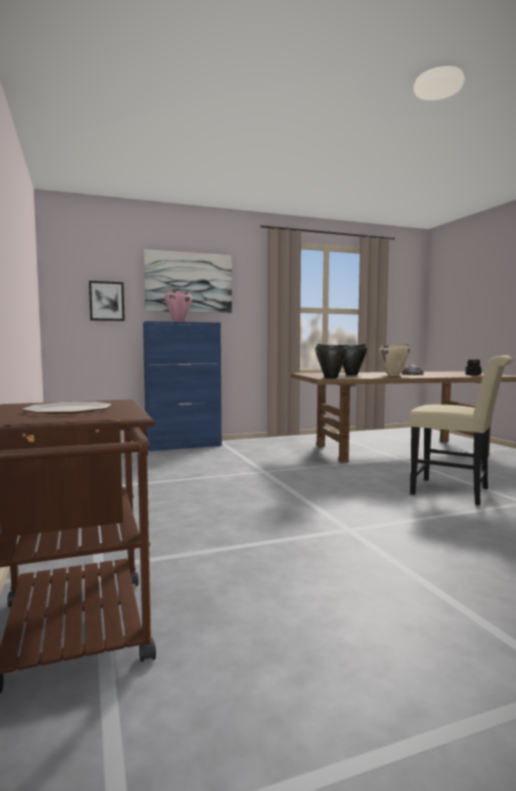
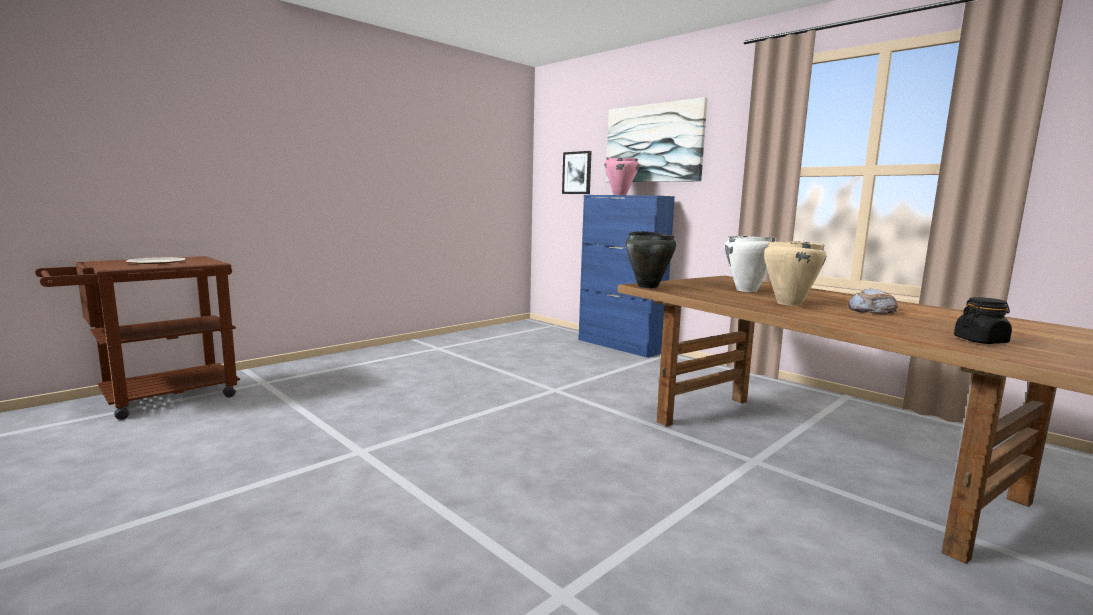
camera: 65 degrees right, 5 degrees up
black cooking pot [343,344,367,375] -> white cooking pot [724,236,777,292]
beige chair [409,355,513,505] -> none

